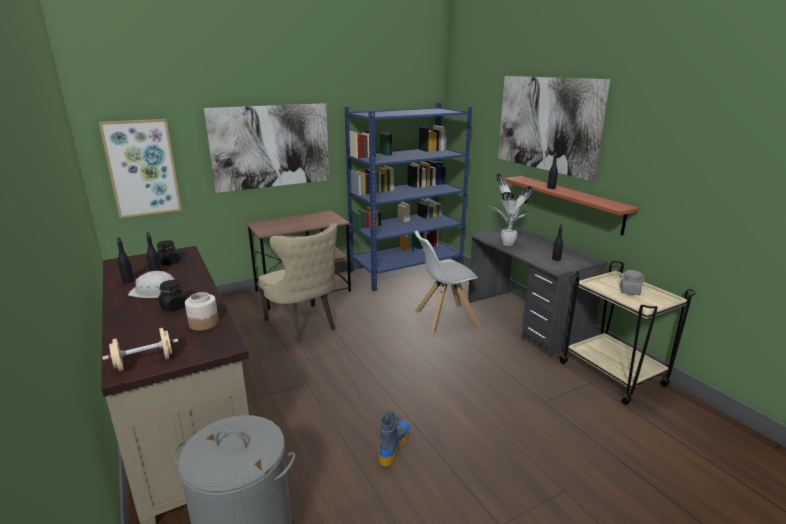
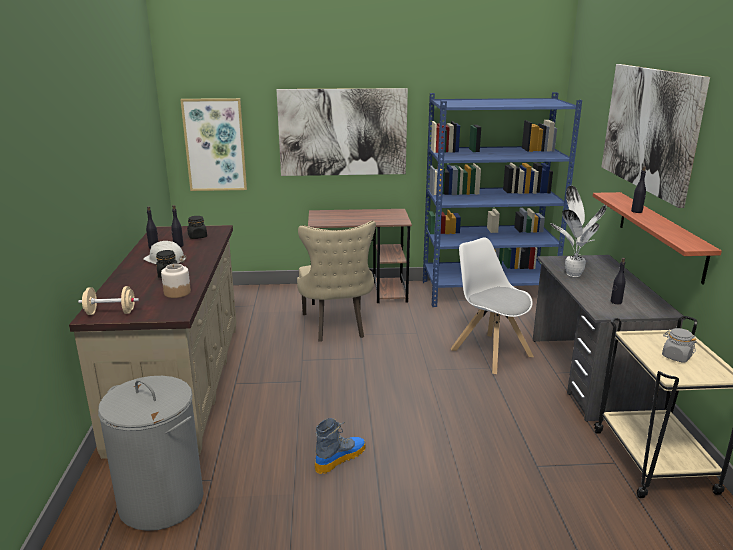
camera: 25 degrees right, 0 degrees up
chair [415,231,480,334] -> chair turned 45 degrees clockwise [451,238,534,374]

